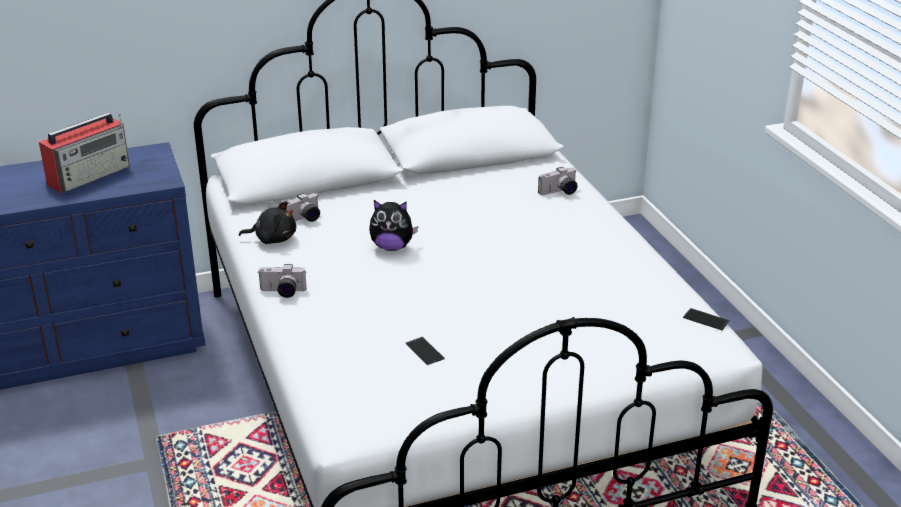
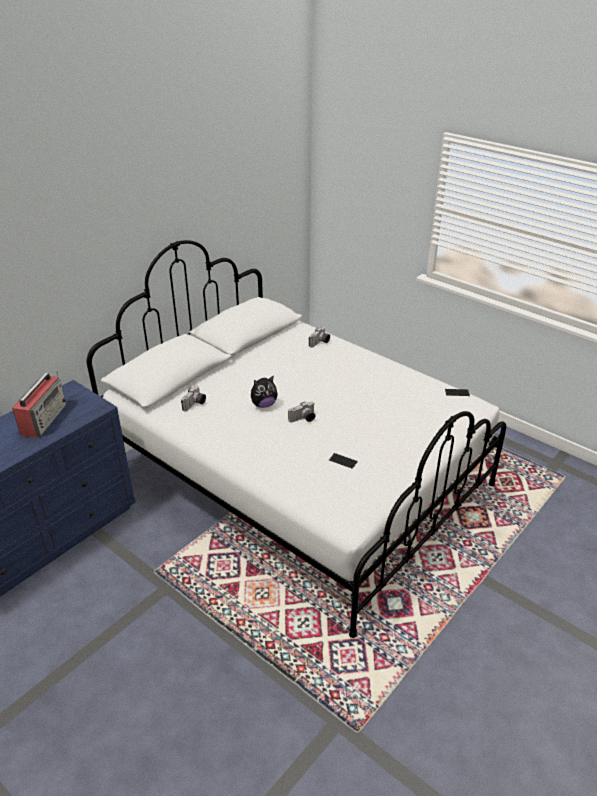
camera: 30 degrees left, 5 degrees up
black plush toy [239,201,296,244] -> none
camera [258,264,307,298] -> camera moved to [288,402,315,422]

